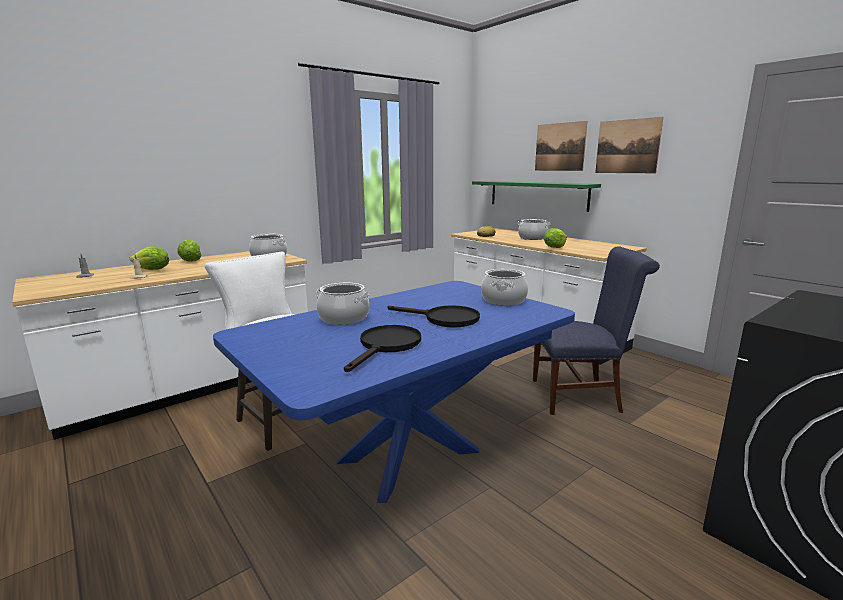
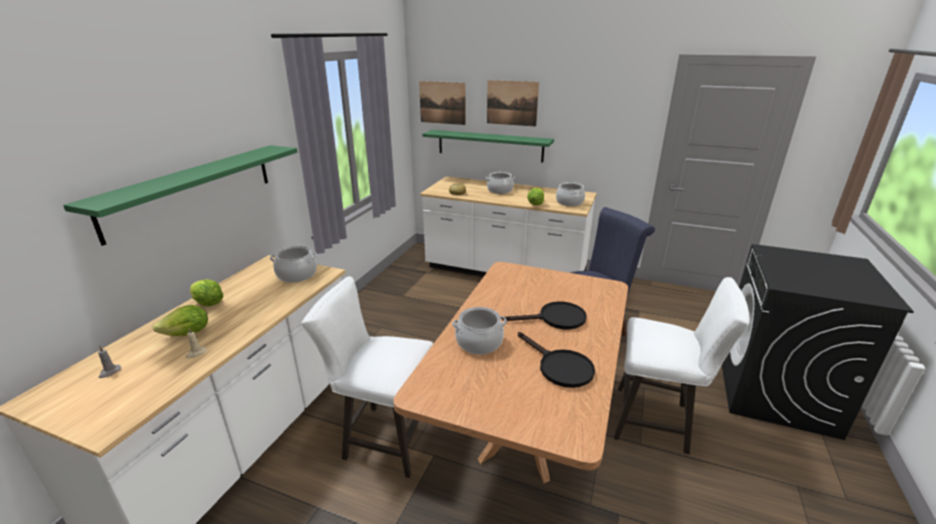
camera: 30 degrees left, 10 degrees up
blue dining table [213,281,575,503] -> brown dining table [393,262,628,483]
black frying pan [344,325,421,372] -> black frying pan turned 150 degrees clockwise [518,332,595,388]
cooking pot [481,269,528,306] -> cooking pot moved to [556,182,585,206]
picture [595,117,663,173] -> picture moved to [419,81,466,125]
none -> green shelf [63,145,298,246]
none -> white stool [614,277,750,454]

